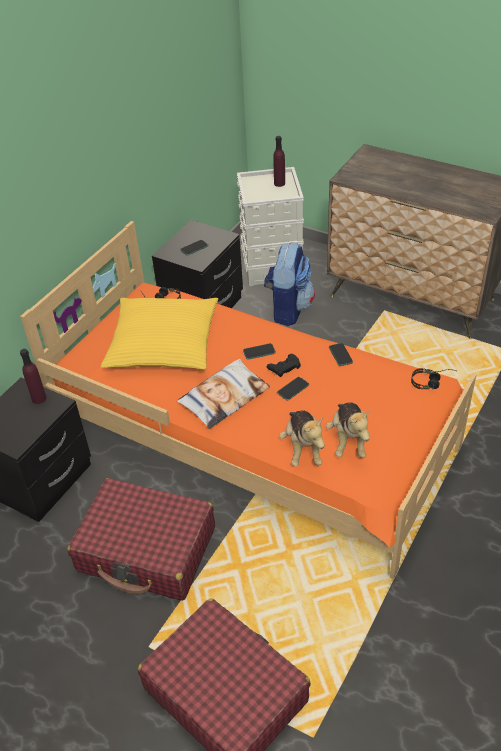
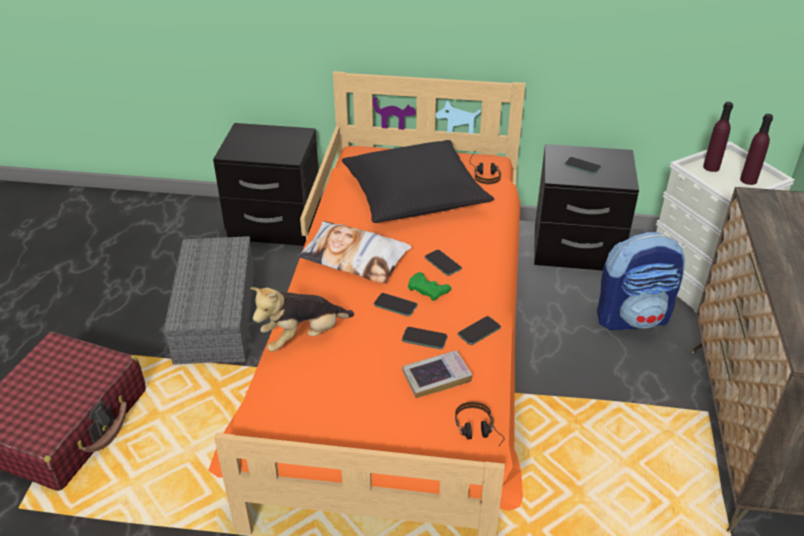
camera: 65 degrees right, 5 degrees down
purple bottle [20,349,46,404] -> purple bottle moved to [703,102,733,172]
red suitcase [67,478,215,601] -> grey storage box [163,236,254,365]
yellow pillow [101,298,218,369] -> black pillow [342,140,494,223]
black game controller [267,354,301,377] -> green game controller [408,272,452,301]
plush toy [326,402,370,458] -> none
none -> phone [402,327,447,349]
none -> book [402,350,472,398]

